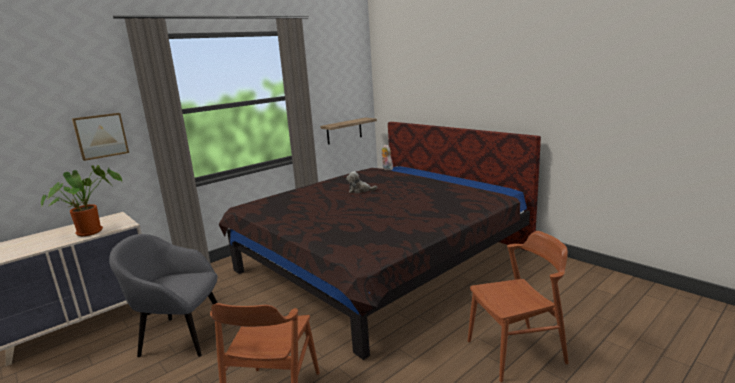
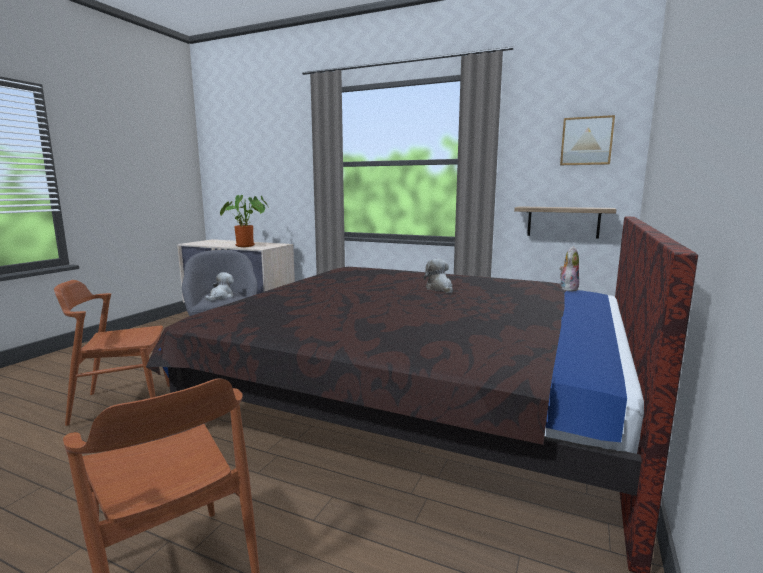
camera: 65 degrees right, 5 degrees down
picture [72,113,129,161] -> picture moved to [560,115,615,165]
none -> plush toy [205,272,234,301]

